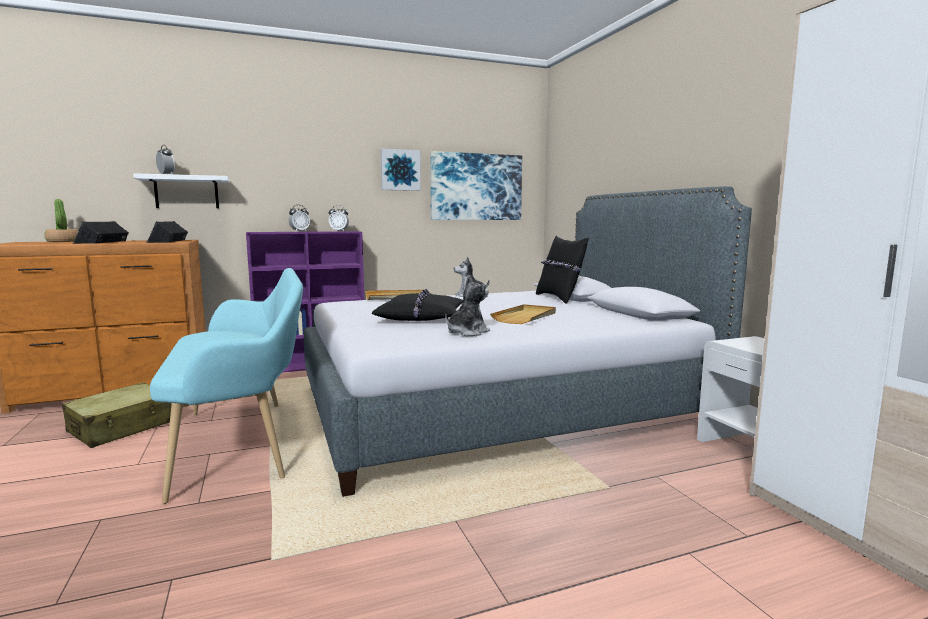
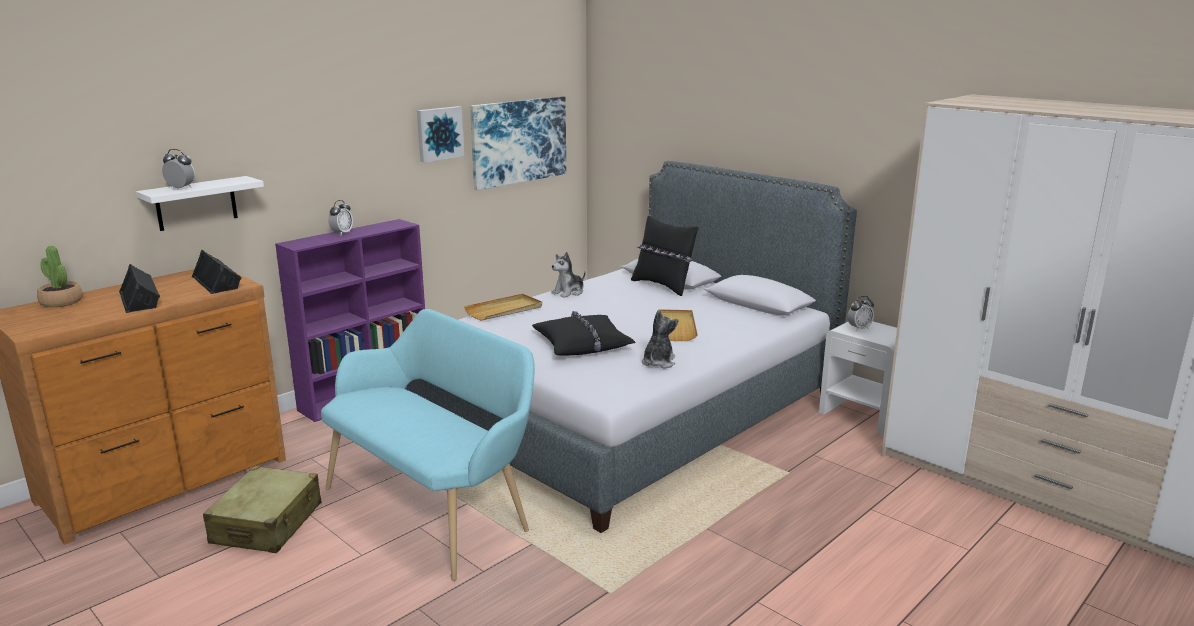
camera: 25 degrees left, 10 degrees up
alarm clock [329,205,349,231] -> alarm clock moved to [847,296,874,331]

